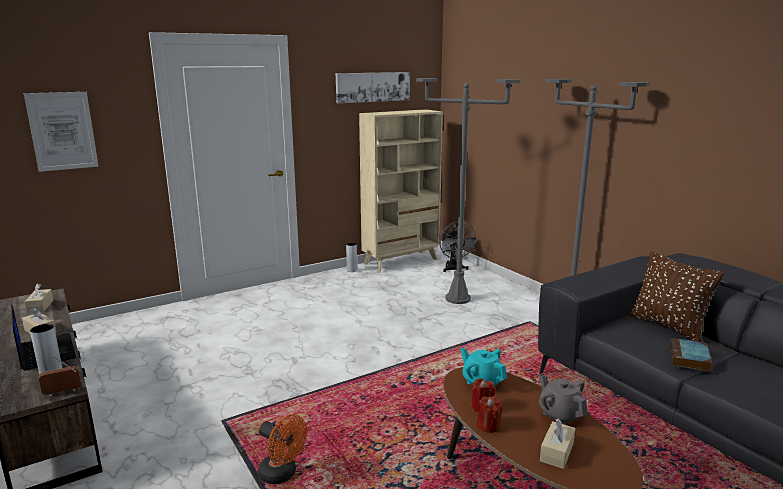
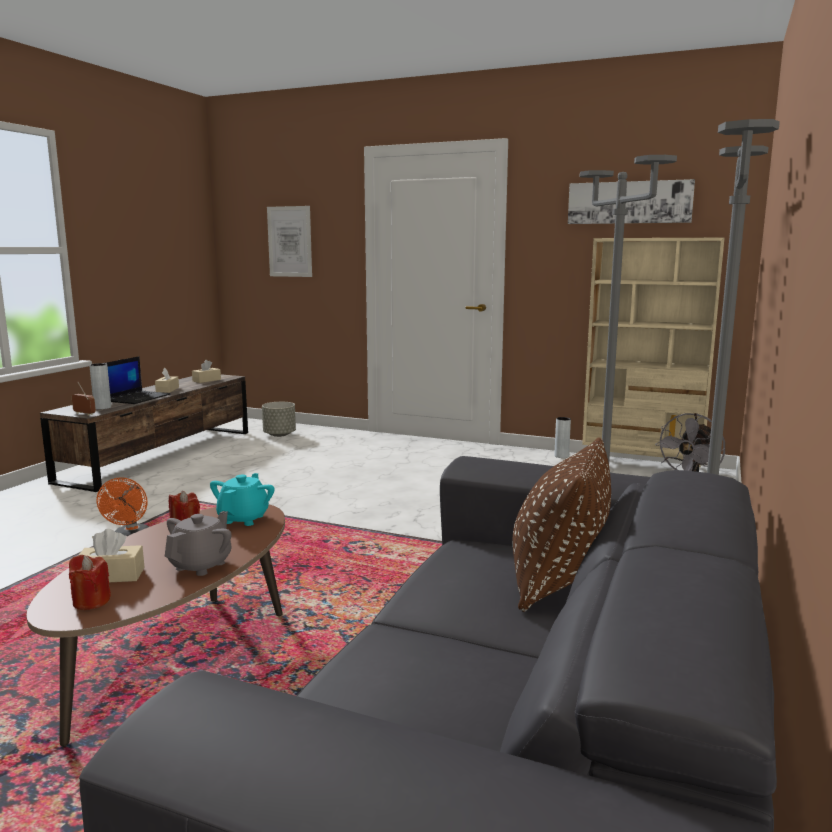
camera: 55 degrees right, 5 degrees down
red candle [477,396,502,433] -> red candle moved to [69,555,111,610]
book [670,338,712,372] -> none
none -> grey planter [262,402,296,437]

